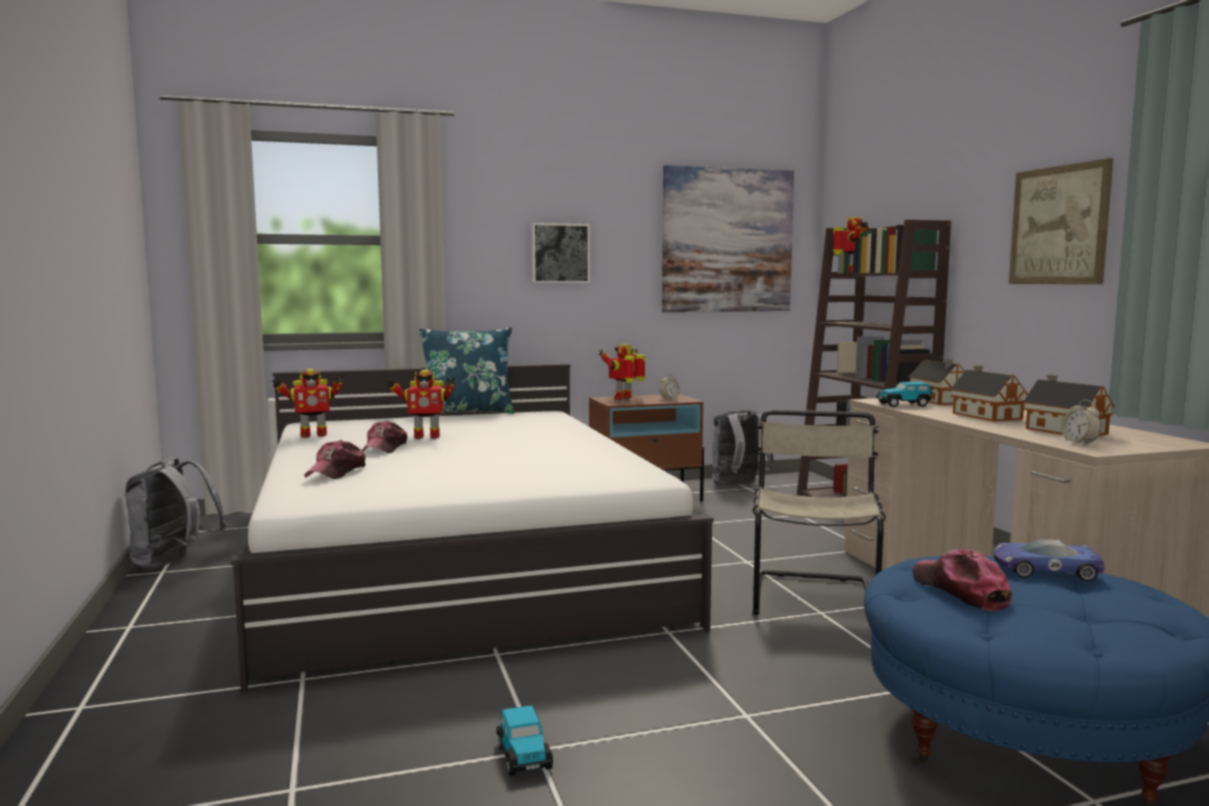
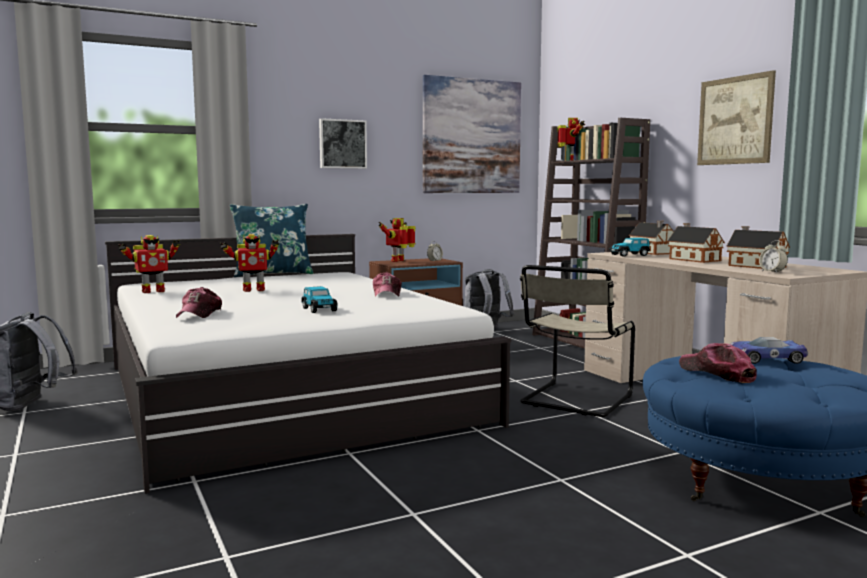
camera: 10 degrees left, 0 degrees up
cap [362,421,407,453] -> cap moved to [373,272,402,297]
toy car [497,705,553,776] -> toy car moved to [301,286,337,313]
beige chair [752,410,886,615] -> beige chair turned 150 degrees counterclockwise [520,265,635,417]

